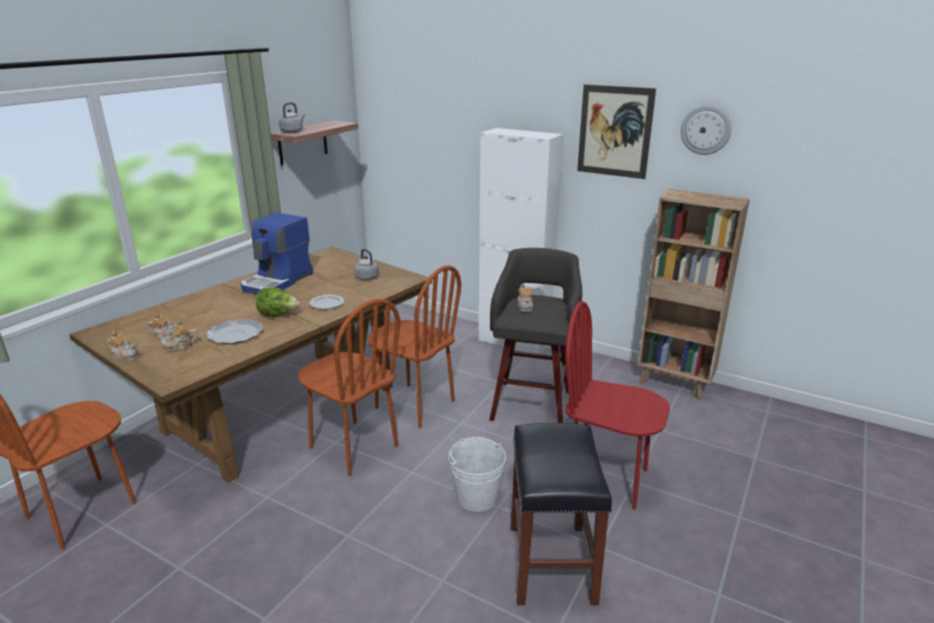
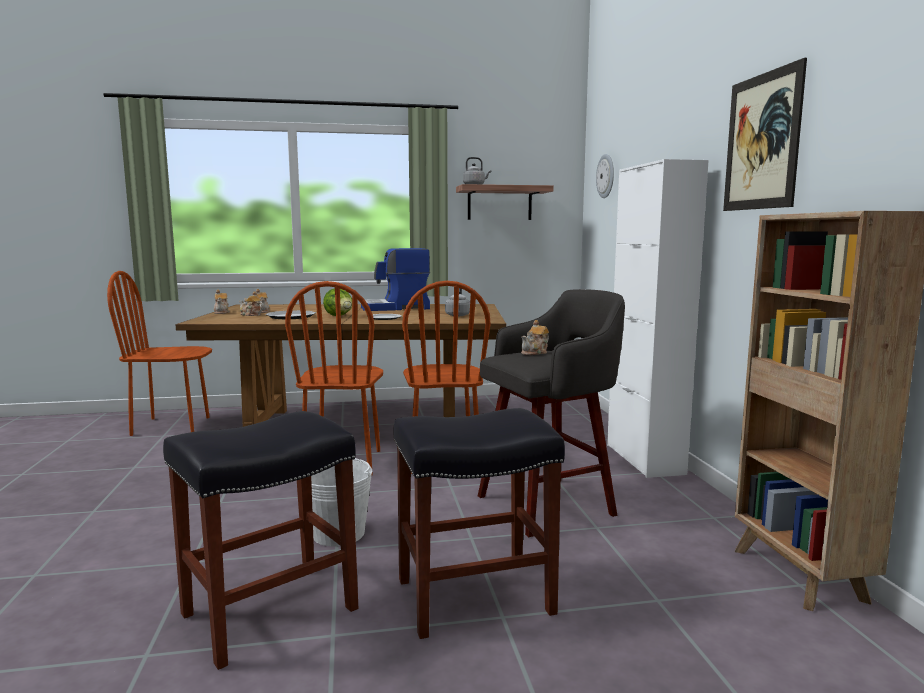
camera: 50 degrees right, 15 degrees down
red chair [565,301,670,510] -> black stool [394,408,565,639]
wall clock [681,105,732,155] -> wall clock moved to [596,154,614,198]

